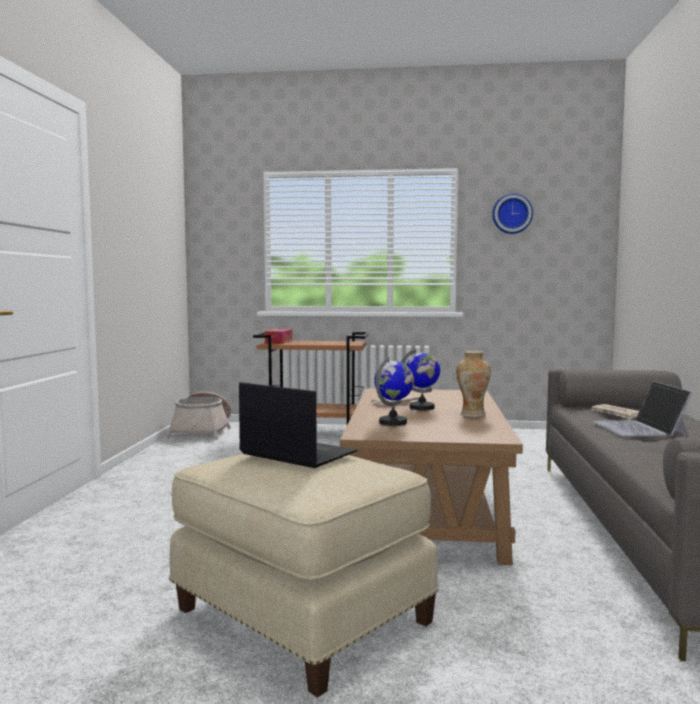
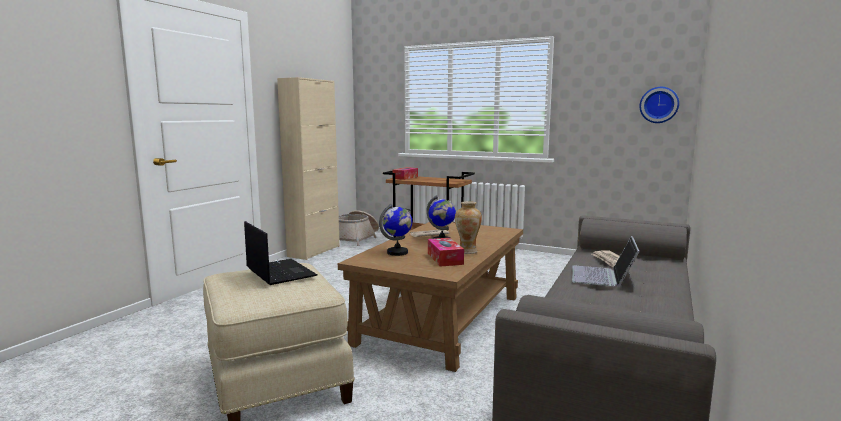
camera: 20 degrees right, 5 degrees up
wall clock [492,193,533,234] -> wall clock moved to [639,87,679,123]
none -> beige cabinet [277,77,340,260]
none -> tissue box [428,238,464,267]

